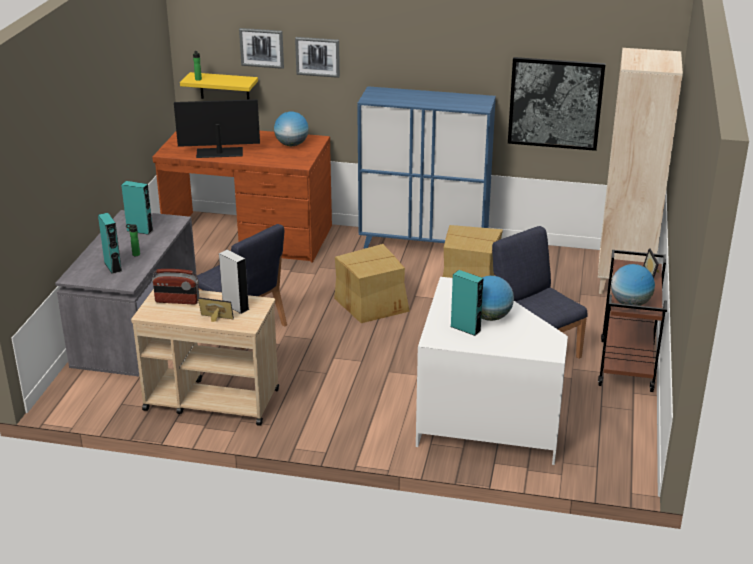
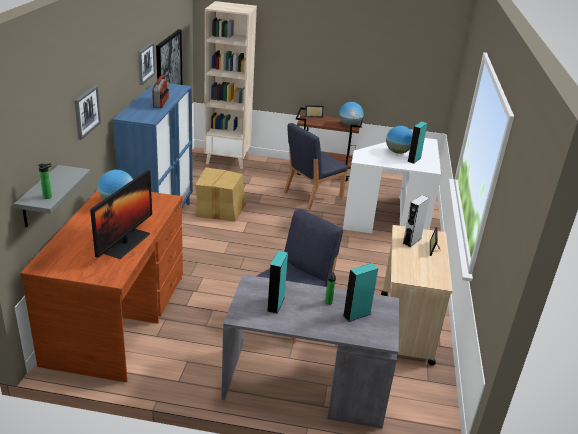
camera: 95 degrees left, 0 degrees up
radio [152,269,199,304] -> radio moved to [152,75,169,108]
monitor [174,99,260,158] -> monitor turned 150 degrees counterclockwise [90,170,152,259]
yellow shelf [180,72,258,100] -> grey shelf [14,165,91,227]
picture [239,28,284,69] -> picture moved to [138,42,155,85]
cardboard box [334,244,410,323] -> none

